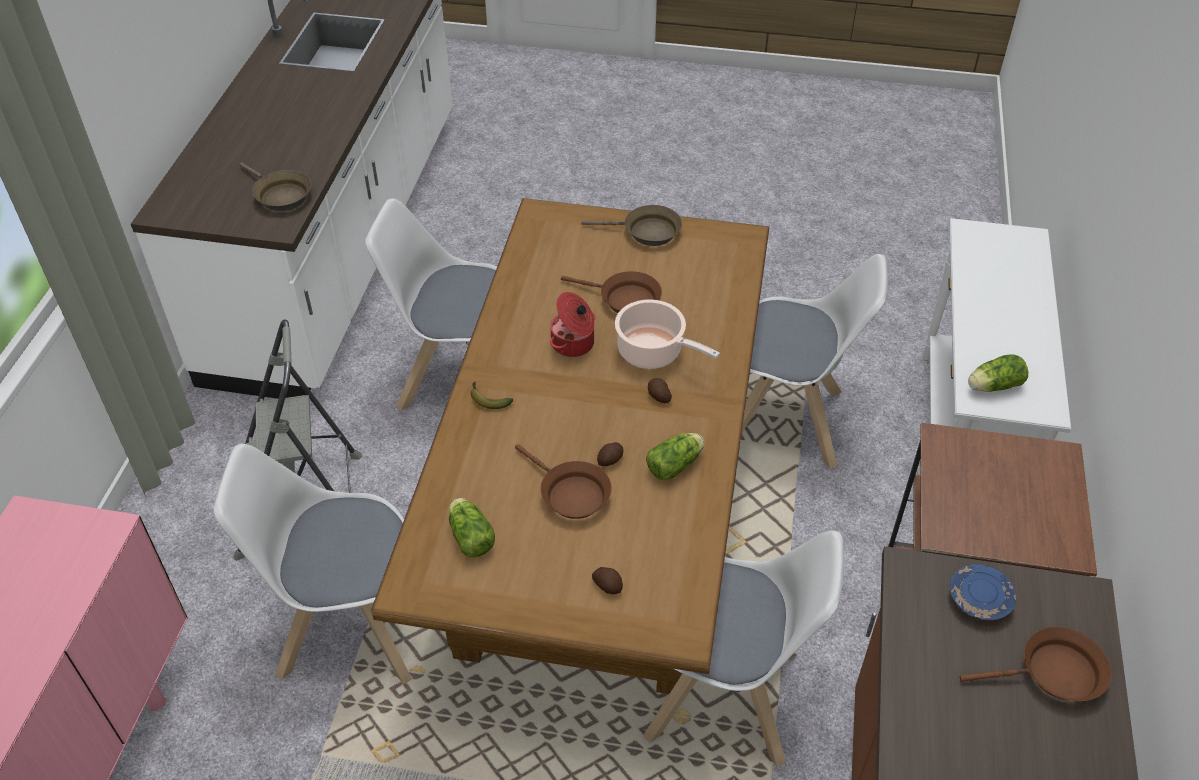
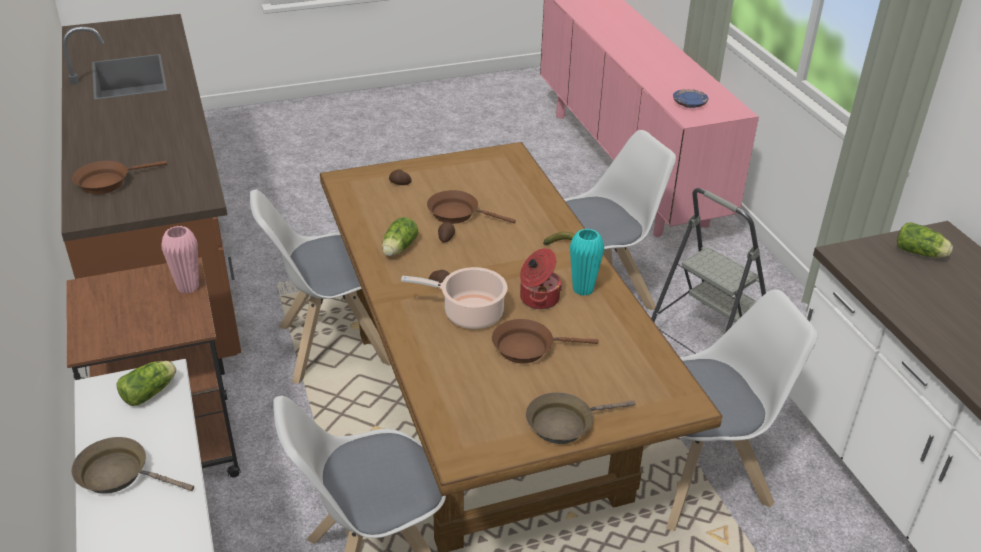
camera: 150 degrees right, 10 degrees down
brown frying pan [239,162,311,211] -> brown frying pan moved to [71,437,194,494]
lettuce [449,498,495,558] -> lettuce moved to [897,222,953,257]
blue plate [950,564,1016,621] -> blue plate moved to [673,89,709,108]
none -> pink vase [161,226,199,294]
none -> turquoise vase [570,229,604,296]

